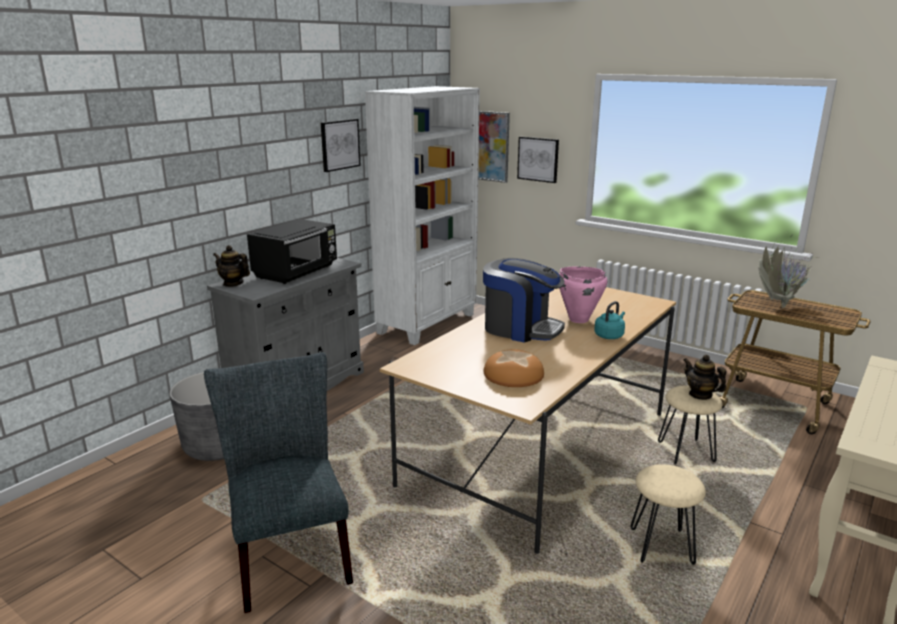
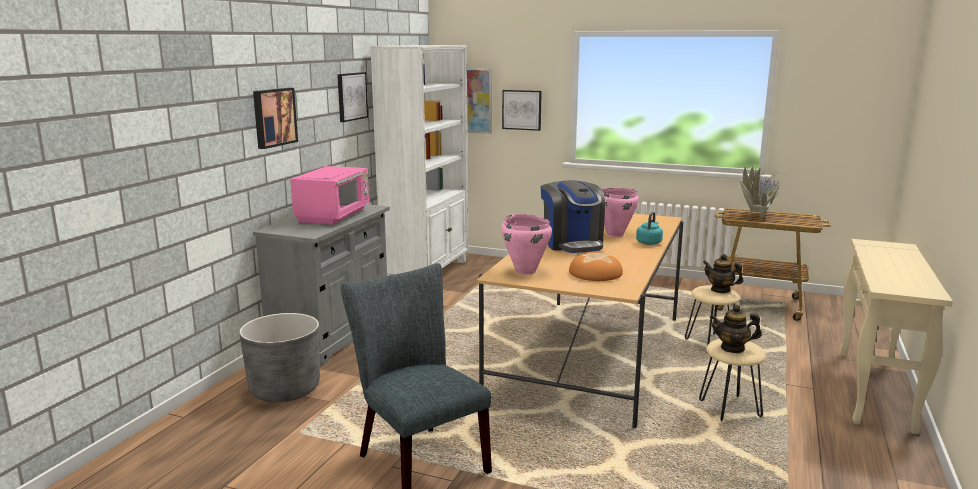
camera: 15 degrees left, 5 degrees down
teapot [213,245,250,287] -> teapot moved to [710,305,762,353]
black microwave [247,219,337,284] -> pink microwave [290,166,369,225]
coffee machine [483,258,565,343] -> coffee machine turned 60 degrees clockwise [541,180,605,253]
none -> picture [253,88,298,149]
none -> pink cooking pot [501,214,552,275]

